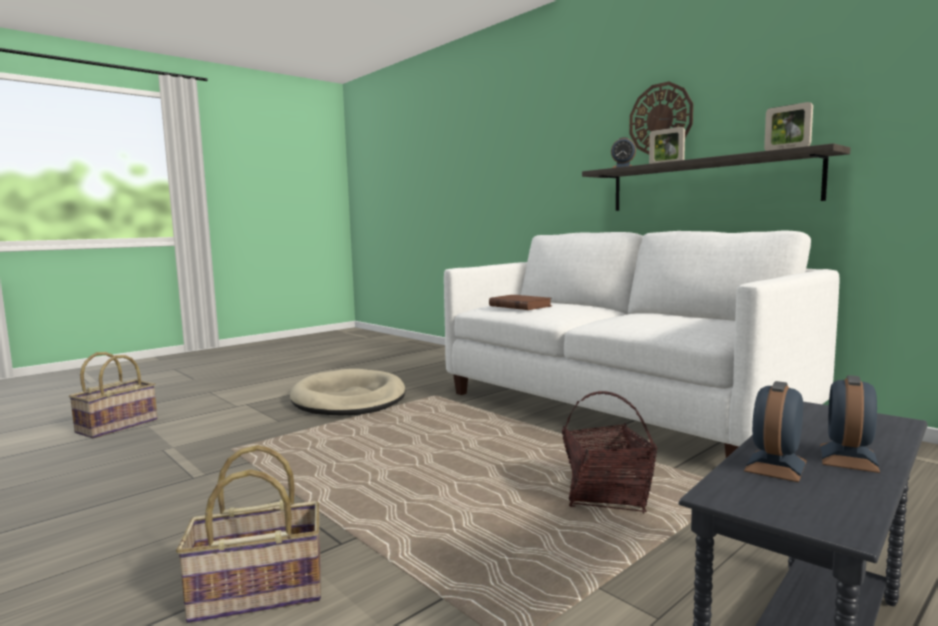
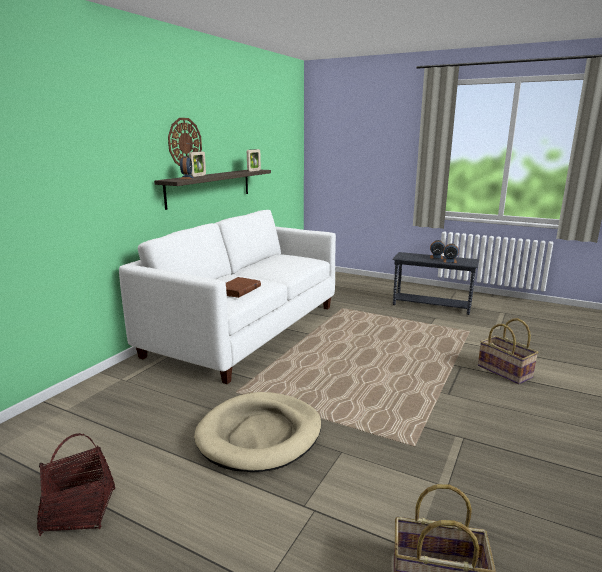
camera: 110 degrees left, 10 degrees up
basket [562,391,657,513] -> basket moved to [37,433,115,536]

